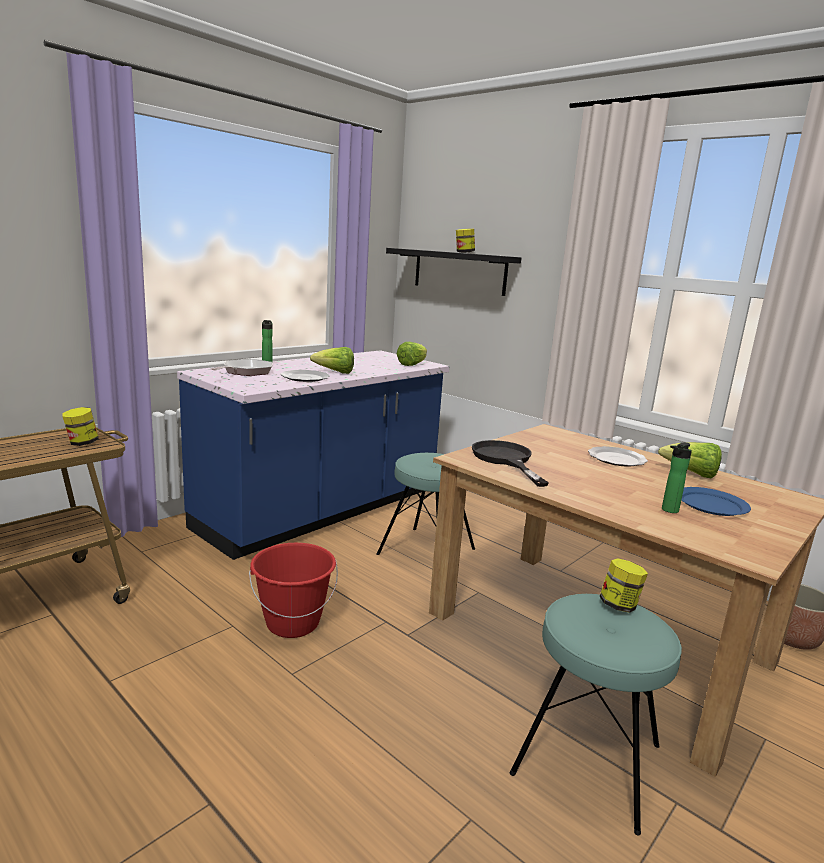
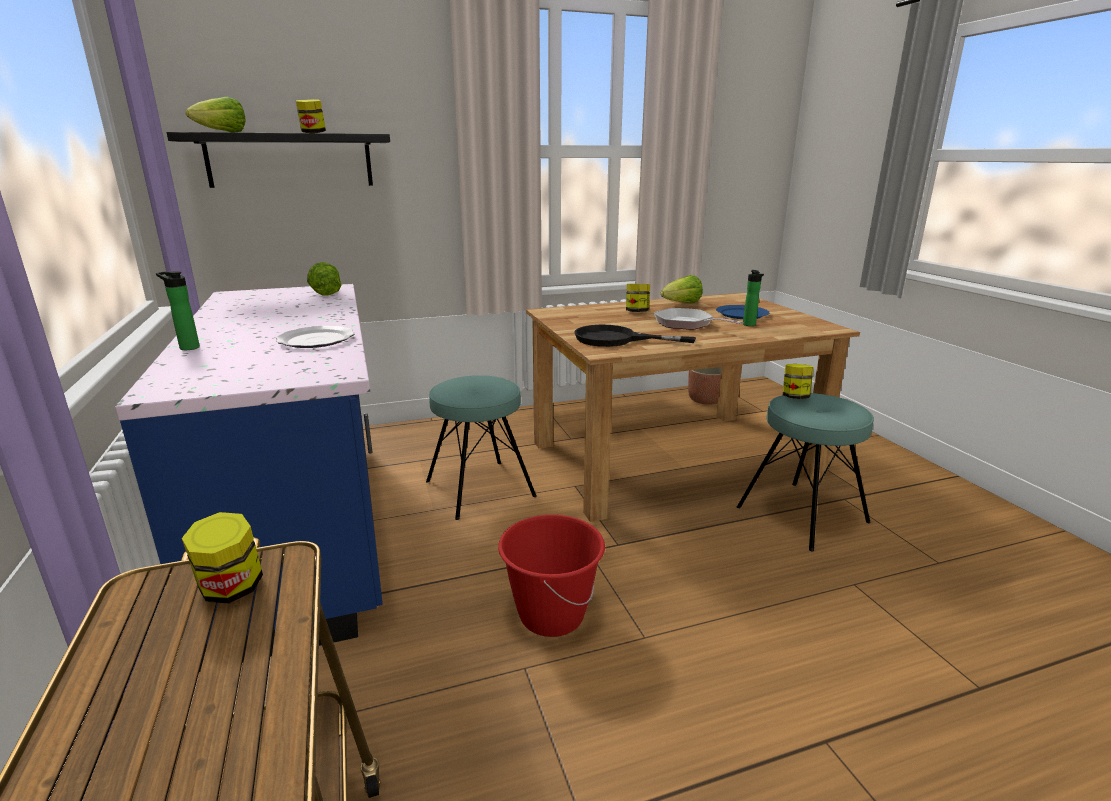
camera: 60 degrees left, 5 degrees up
frying pan [211,359,273,376] -> frying pan moved to [654,308,743,330]
lettuce [310,347,354,374] -> lettuce moved to [185,97,245,133]
plate [588,446,648,467] -> jar [626,284,650,312]

